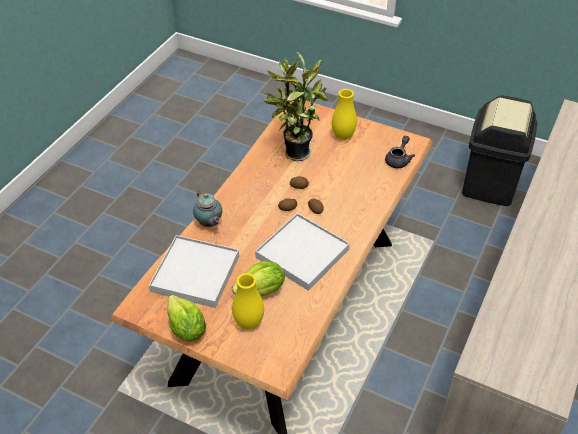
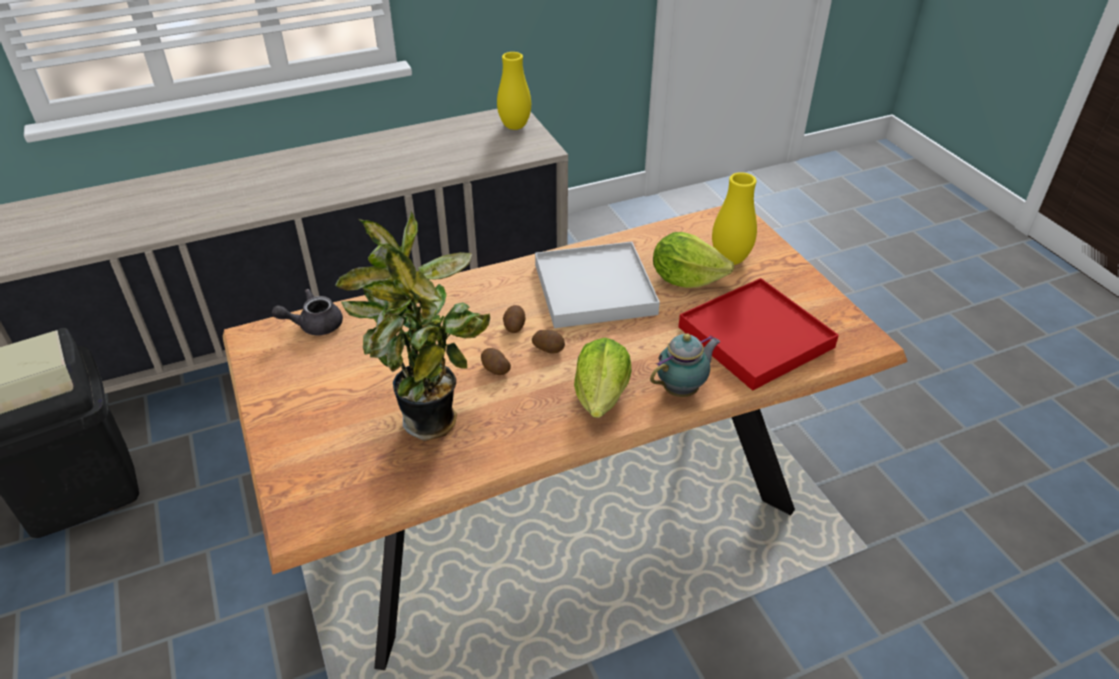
camera: 140 degrees left, 5 degrees down
white tray [149,235,239,308] -> red tray [678,278,839,391]
lettuce [167,295,206,341] -> lettuce moved to [574,338,631,418]
teapot [193,190,222,227] -> teapot turned 45 degrees clockwise [650,333,720,397]
yellow vase [332,89,357,140] -> yellow vase moved to [497,52,531,130]

